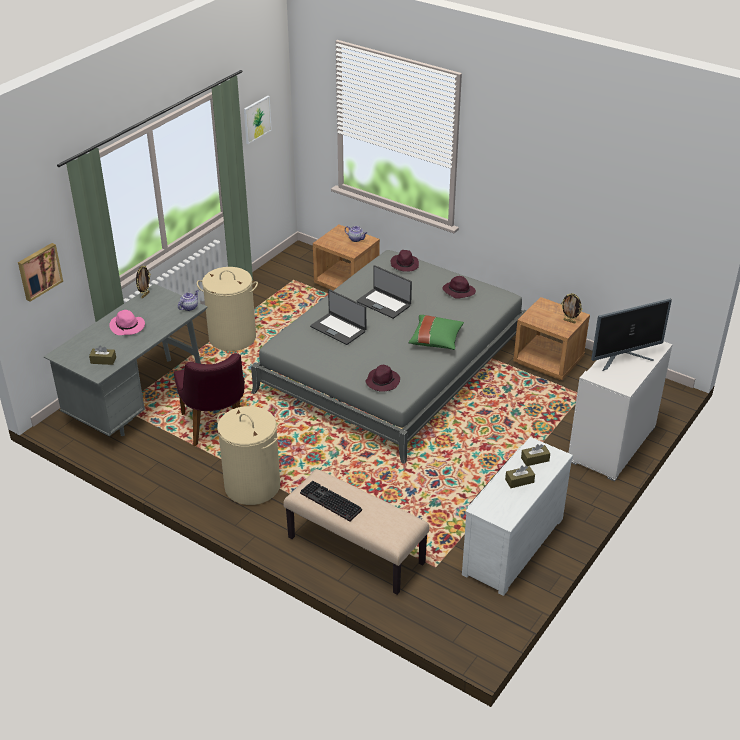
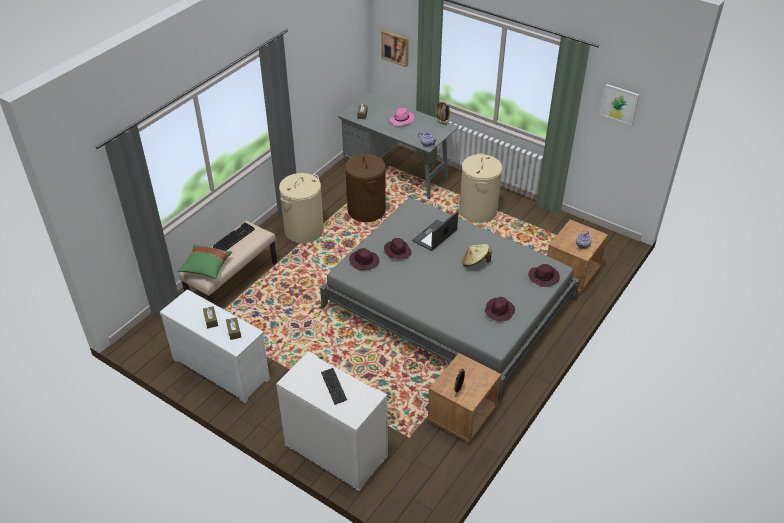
camera: 90 degrees right, 5 degrees up
purple chair [174,353,245,447] -> brown laundry basket [345,154,386,222]
laptop [357,265,412,319] -> beige hat [462,244,492,266]
green pillow [408,315,464,350] -> green pillow moved to [178,245,232,279]
monitor [591,299,672,371] -> keyboard [321,368,347,405]
none -> purple hat [384,238,411,260]

